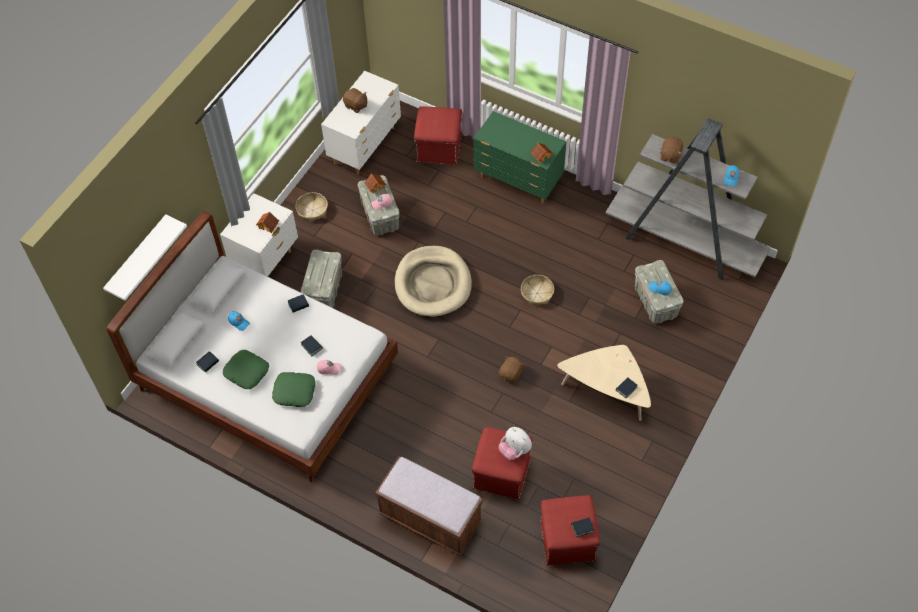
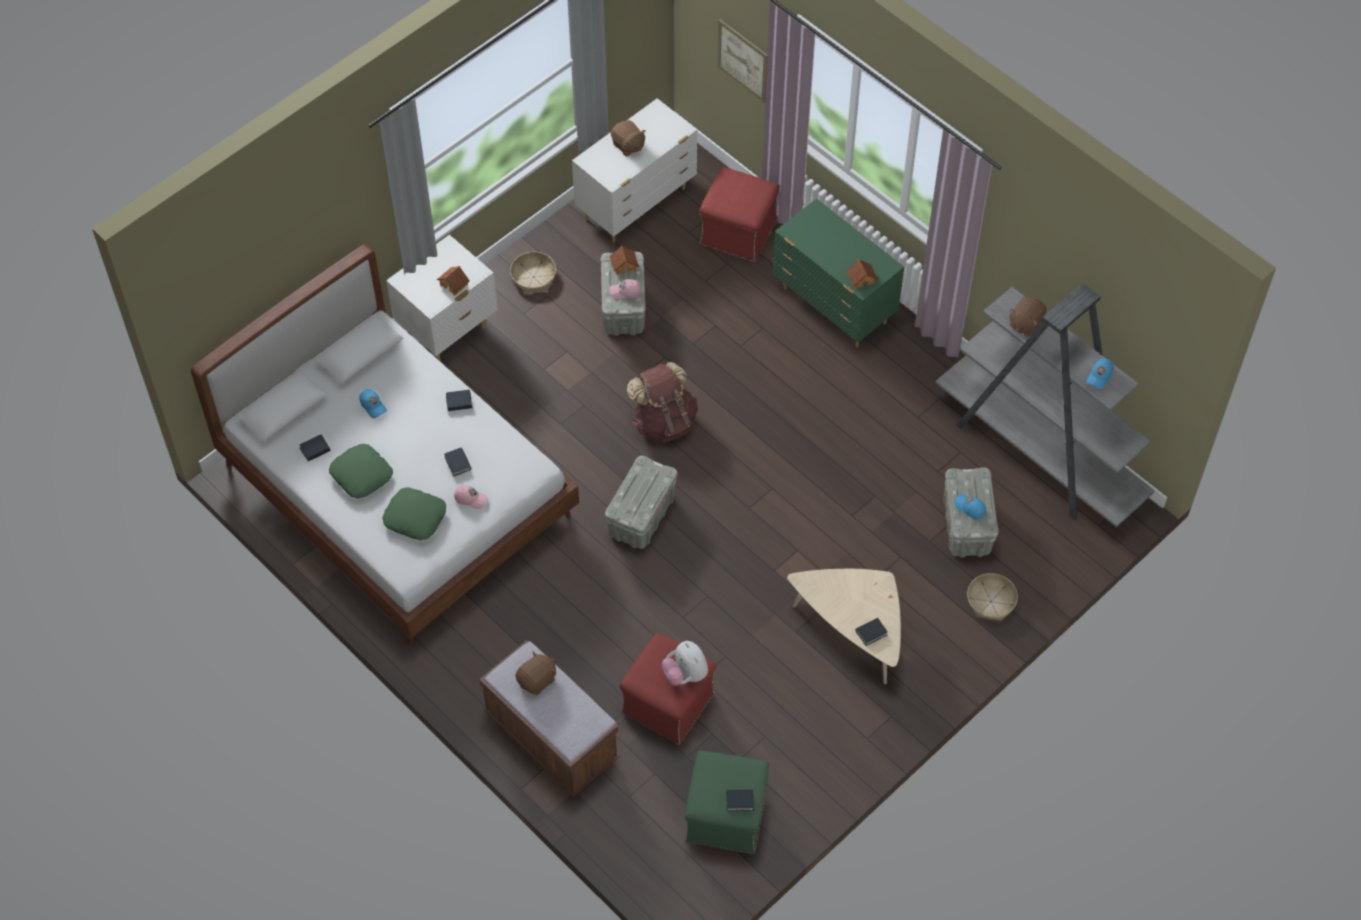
camera: 15 degrees right, 0 degrees up
white shelf [103,214,187,300] -> none
grey storage box [301,250,342,308] -> grey storage box moved to [605,456,678,549]
beige dog bed [395,246,472,317] -> brown backpack [627,362,698,442]
brown plush toy [499,356,525,383] -> brown plush toy moved to [515,651,556,695]
basket [521,275,554,305] -> basket moved to [967,573,1018,621]
red ottoman [540,495,600,566] -> green ottoman [685,751,769,854]
none -> picture [717,19,767,103]

